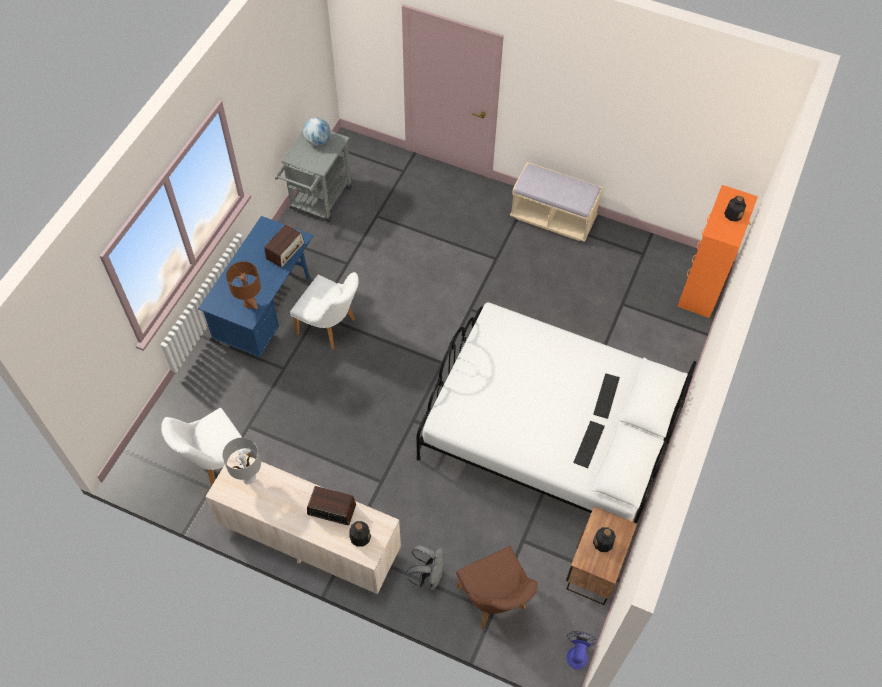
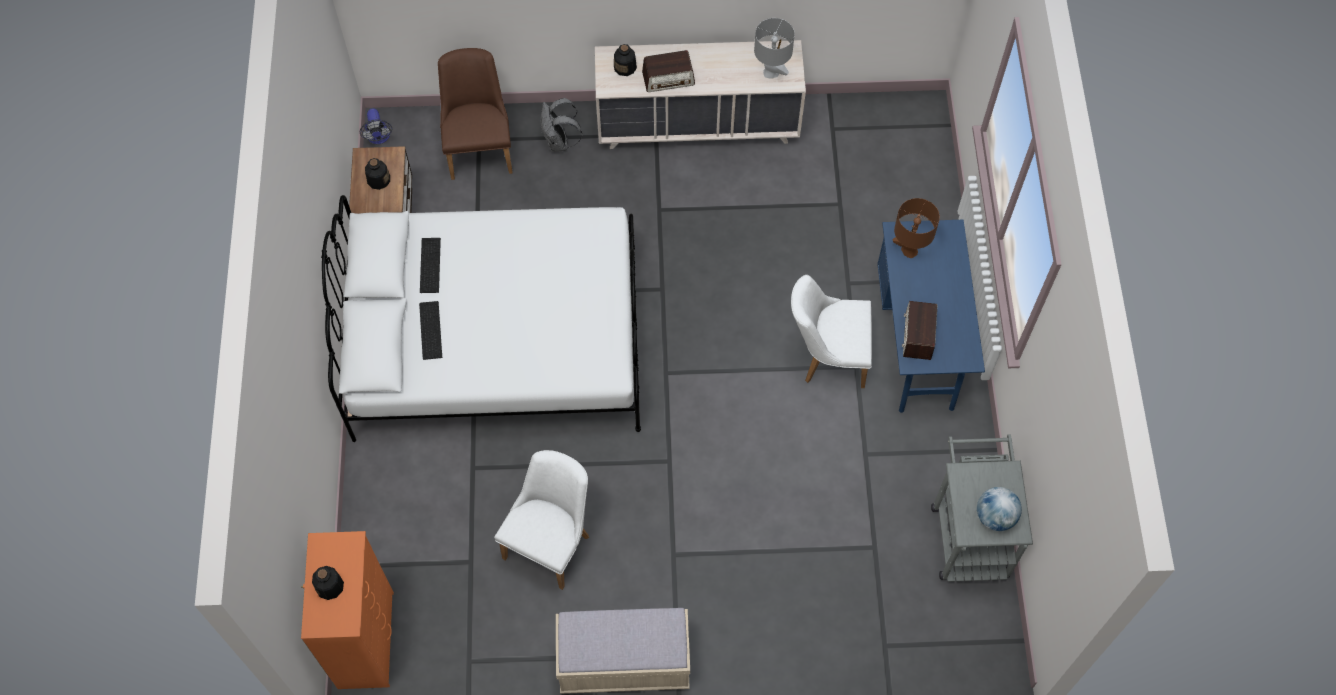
camera: 155 degrees right, 5 degrees up
white chair [161,408,251,486] -> white chair moved to [494,450,589,590]
brown chair [456,546,538,630] -> brown chair turned 45 degrees clockwise [438,48,513,180]

